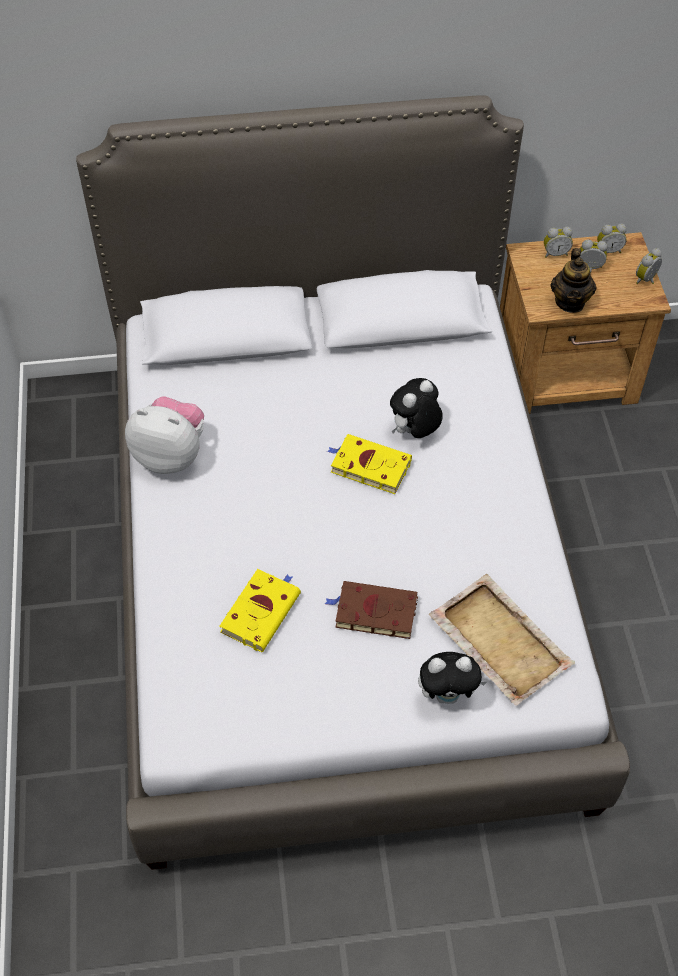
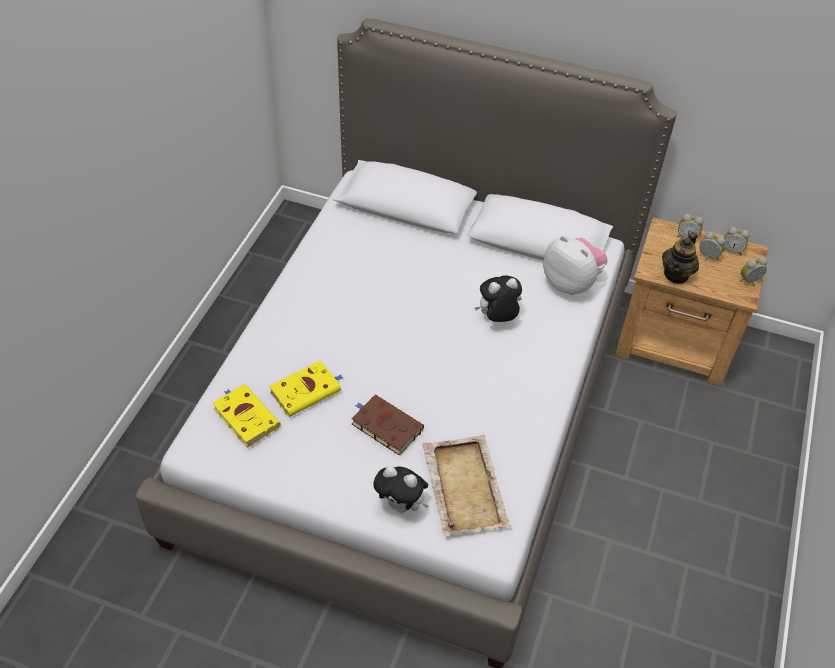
camera: 25 degrees right, 5 degrees down
plush toy [125,397,204,474] -> plush toy moved to [543,236,608,295]
yellow book [327,434,412,494] -> yellow book moved to [212,384,281,448]

